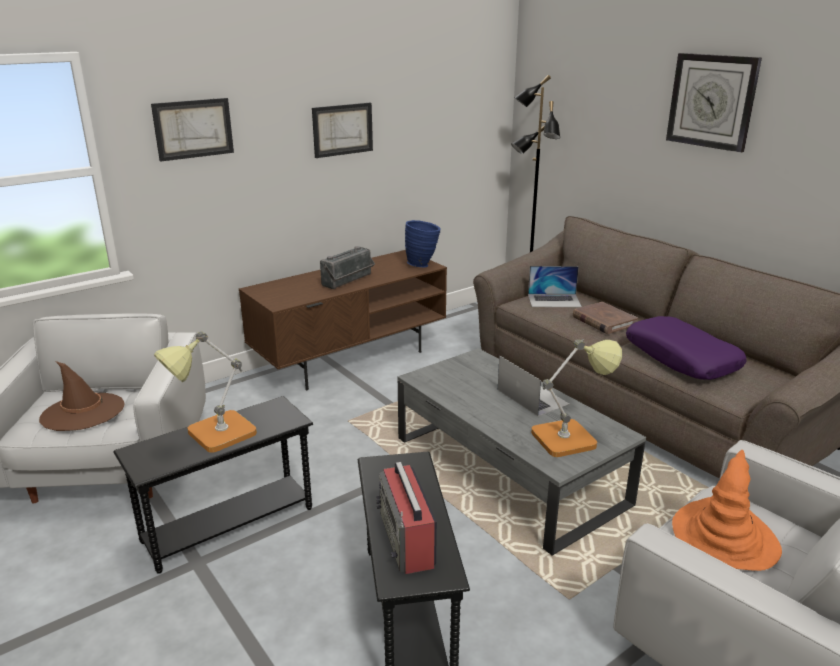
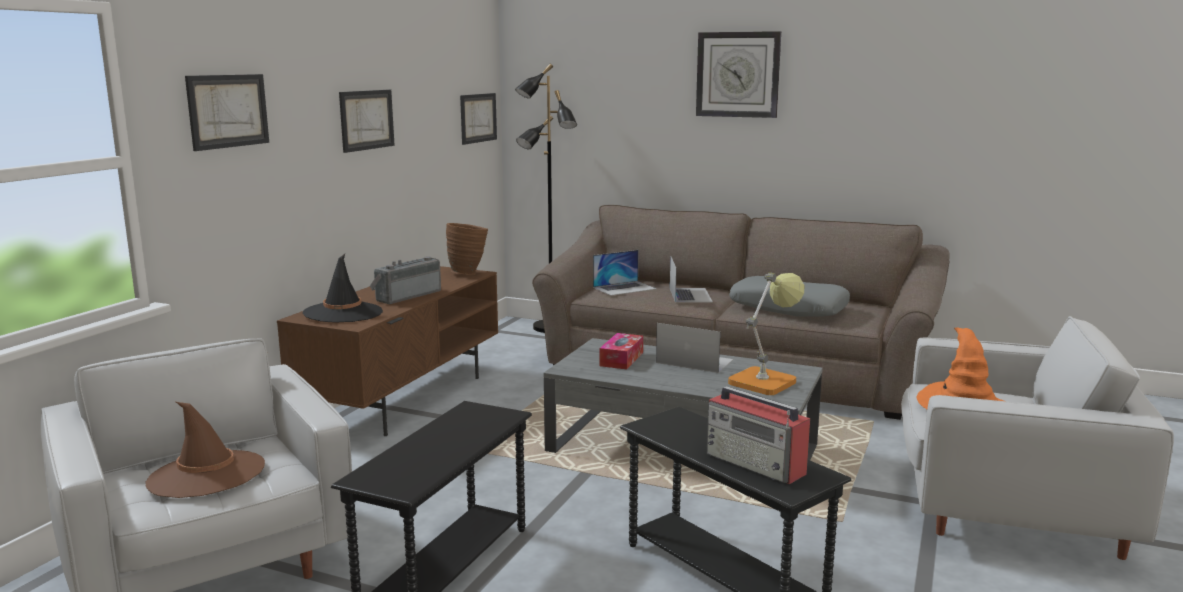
camera: 30 degrees left, 10 degrees down
table lamp [154,331,257,452] -> none
radio [320,246,375,289] -> radio turned 150 degrees counterclockwise [370,256,441,304]
blue vase [405,220,441,268] -> brown vase [446,223,488,275]
brown book [573,302,638,334] -> laptop [670,256,713,303]
purple pillow [626,316,747,380] -> grey pillow [729,276,850,317]
none -> black hat [303,254,383,323]
none -> picture [460,93,497,145]
none -> tissue box [599,333,643,369]

